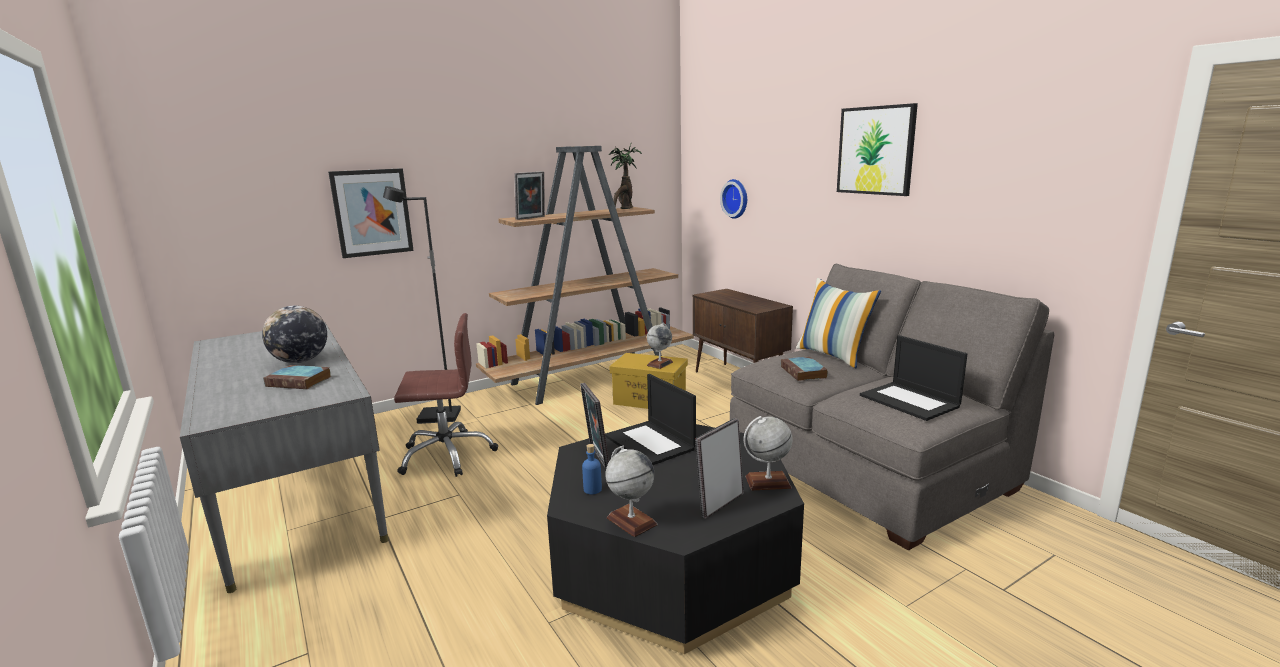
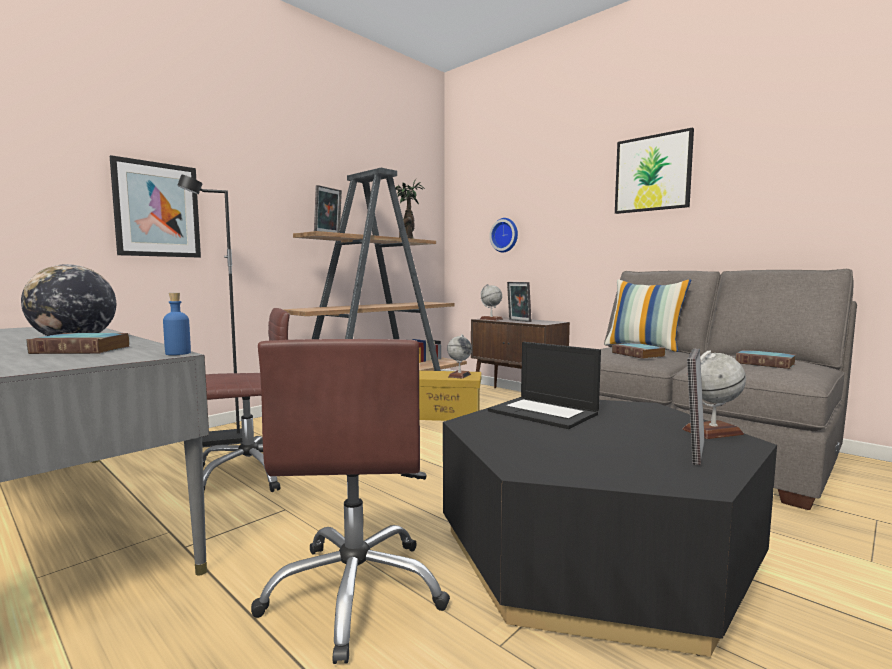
camera: 15 degrees left, 10 degrees down
picture frame [580,383,609,468] -> picture frame moved to [507,282,531,322]
blue bottle [582,444,602,494] -> blue bottle moved to [163,293,191,355]
globe [606,446,658,537] -> globe moved to [480,284,503,320]
laptop [860,335,967,421] -> book [735,350,797,369]
none -> brown office chair [251,339,450,664]

